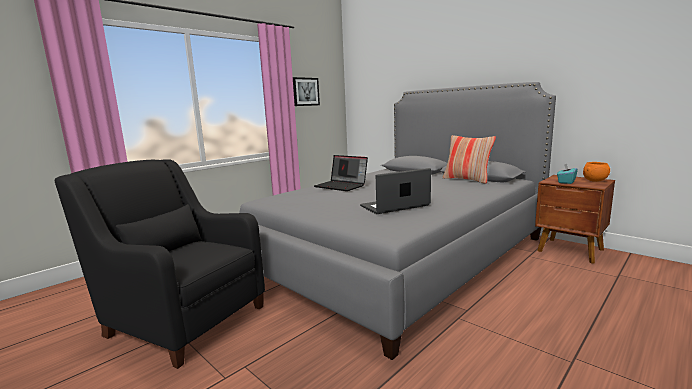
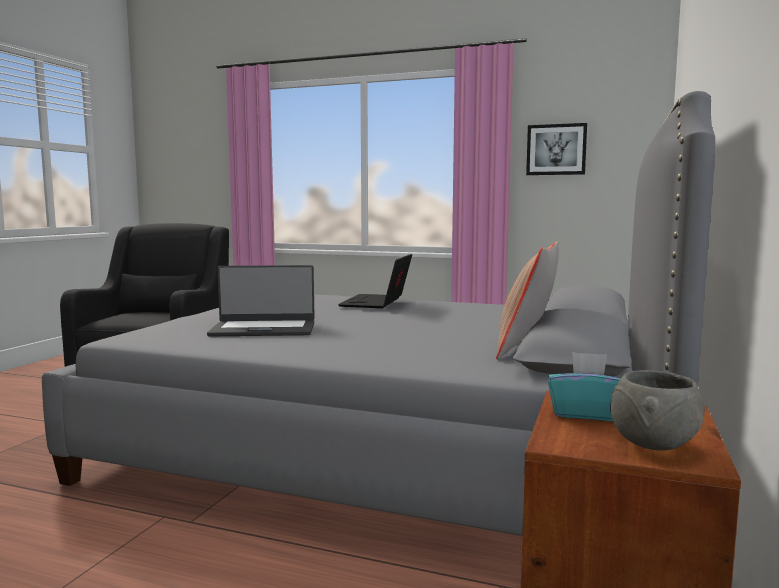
camera: 65 degrees right, 5 degrees down
laptop [360,168,431,214] -> laptop turned 135 degrees clockwise [207,265,315,337]
orange bowl [583,162,610,182] -> grey bowl [610,370,705,451]

